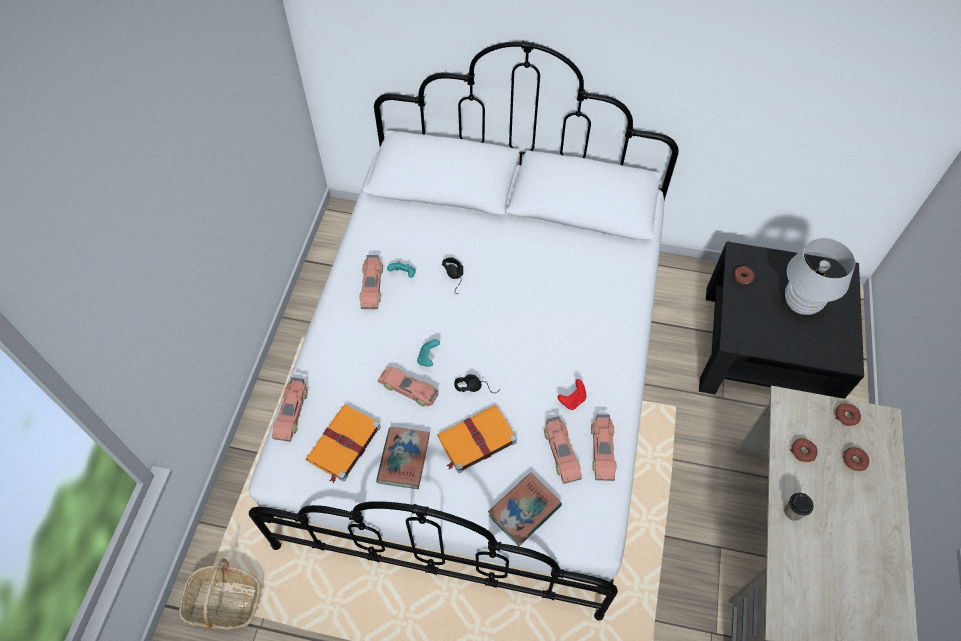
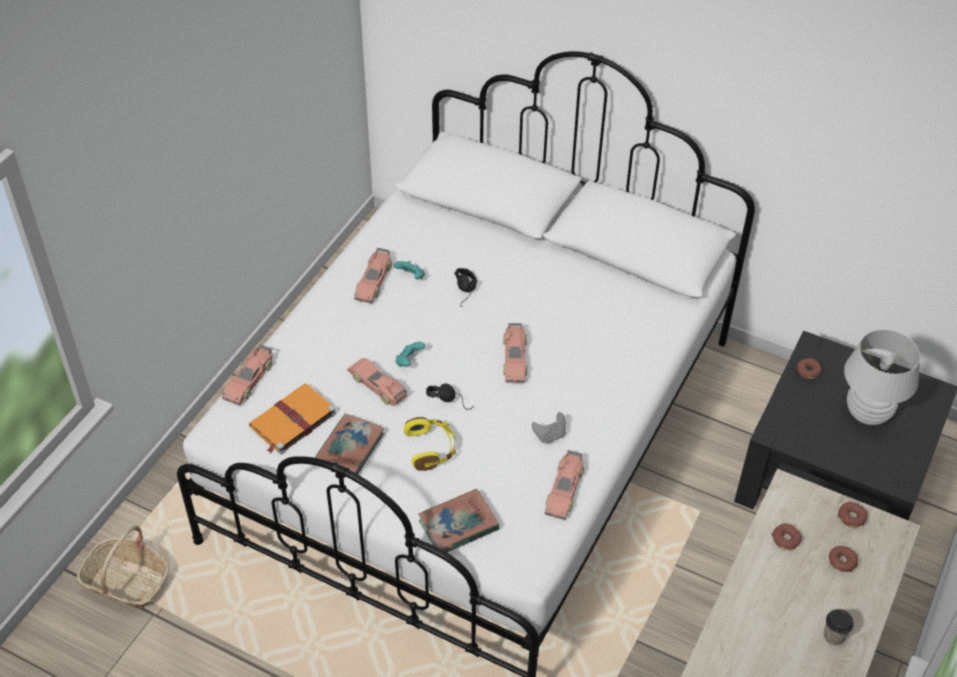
camera: 15 degrees right, 10 degrees down
orange book [437,405,517,473] -> yellow headphones [404,417,456,471]
toy car [544,416,582,484] -> toy car moved to [503,323,527,383]
red game controller [558,379,587,410] -> grey game controller [532,412,566,443]
cup [784,493,813,521] -> cup moved to [824,609,854,645]

